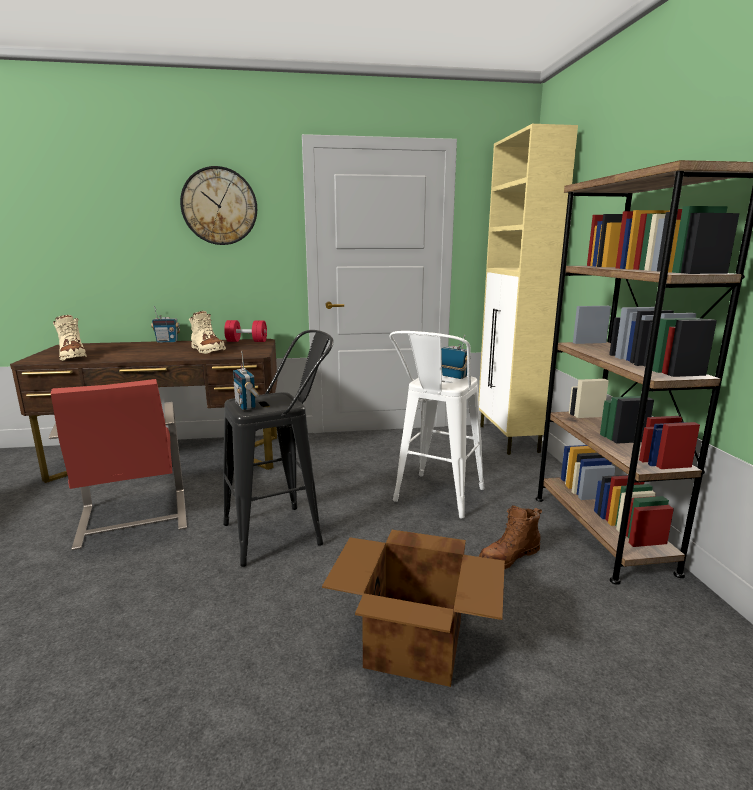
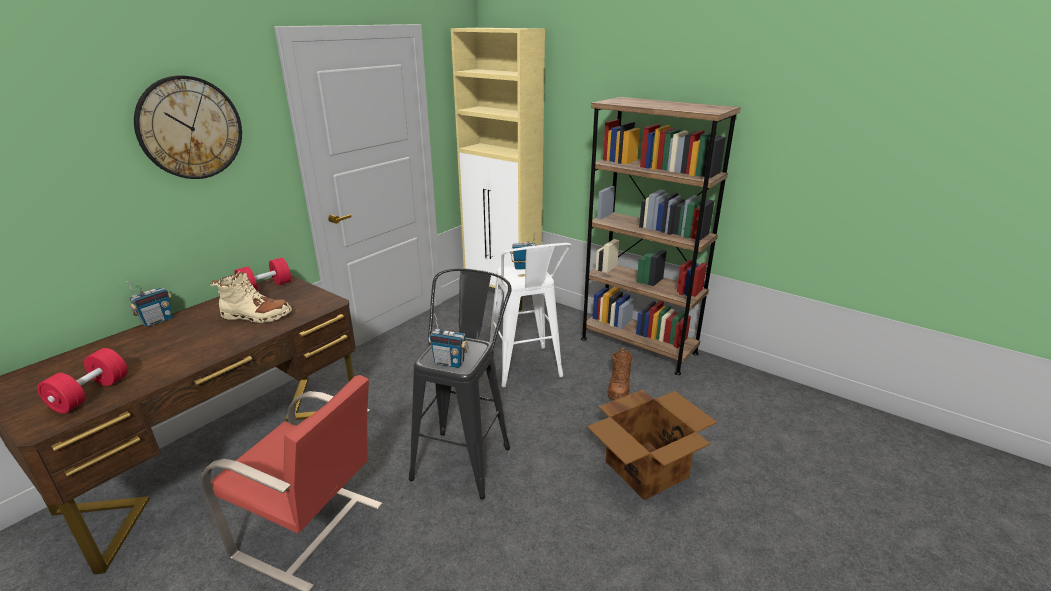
camera: 45 degrees left, 10 degrees up
beige boot [53,315,87,361] -> red dumbbell [37,348,128,414]

